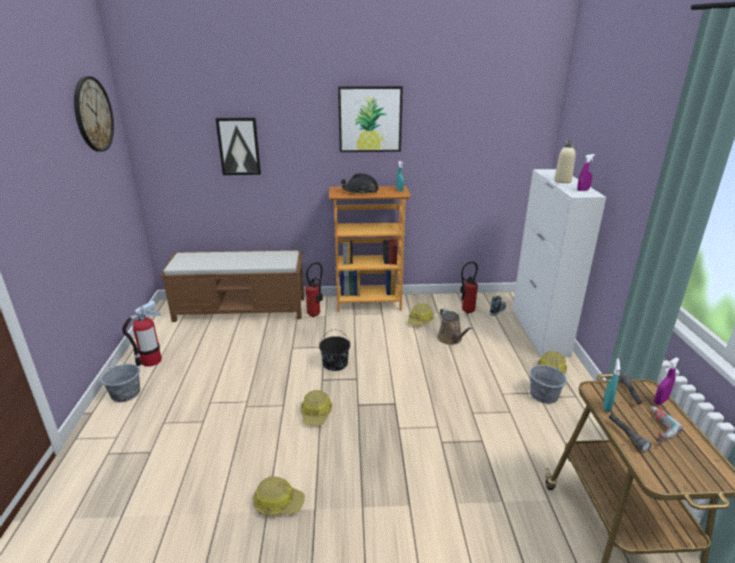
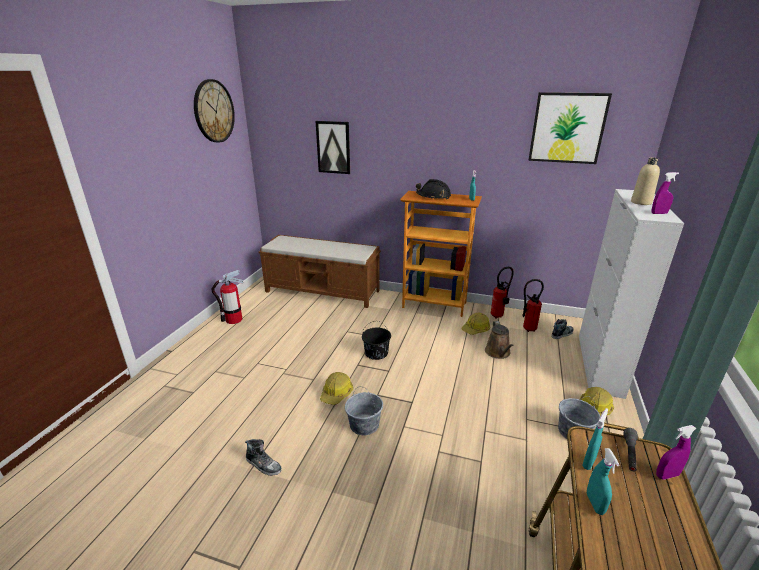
camera: 20 degrees right, 0 degrees up
grey bucket [101,357,140,402] -> grey bucket moved to [345,387,383,435]
hard hat [253,476,305,516] -> shoe [245,439,282,476]
fire extinguisher [305,262,323,317] -> fire extinguisher moved to [491,267,514,319]
picture [338,86,403,152] -> picture moved to [528,92,612,164]
grey flashlight [609,414,651,451] -> turquoise spray bottle [587,448,620,515]
power drill [651,406,684,446] -> none

